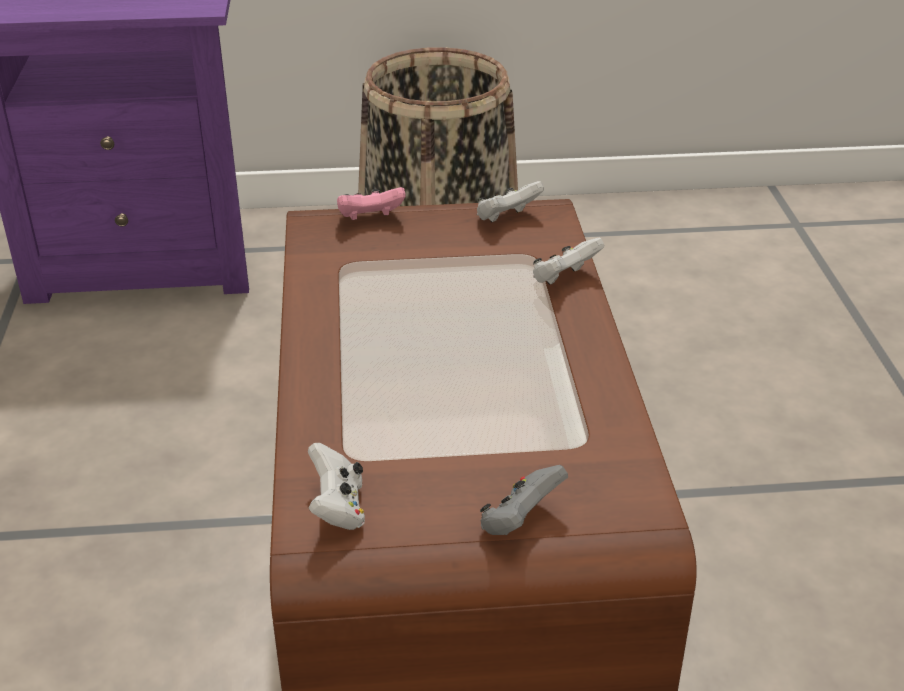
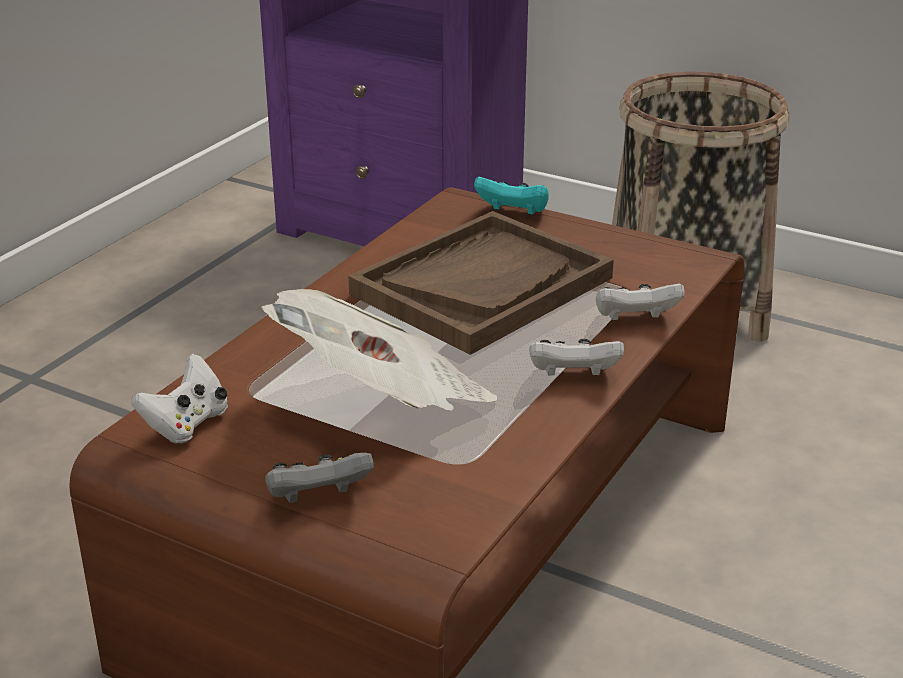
camera: 35 degrees right, 5 degrees down
pink game controller [337,187,405,220] -> turquoise game controller [474,177,549,215]
white game controller [477,181,544,222] -> white game controller moved to [529,339,624,376]
none -> newspaper [261,289,497,411]
none -> brown tray [348,211,614,355]

